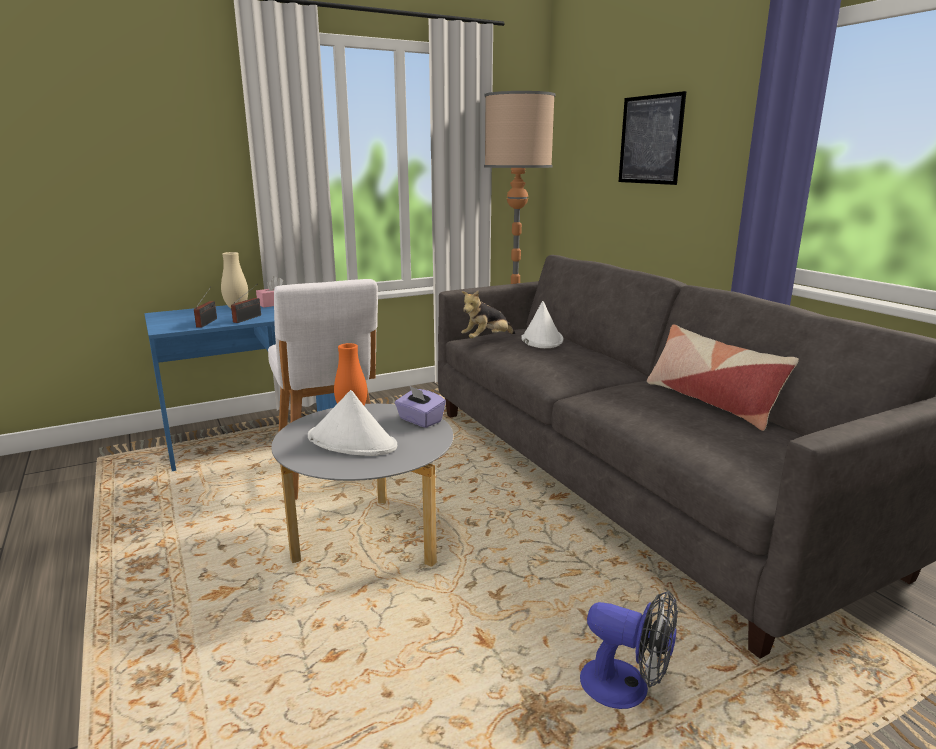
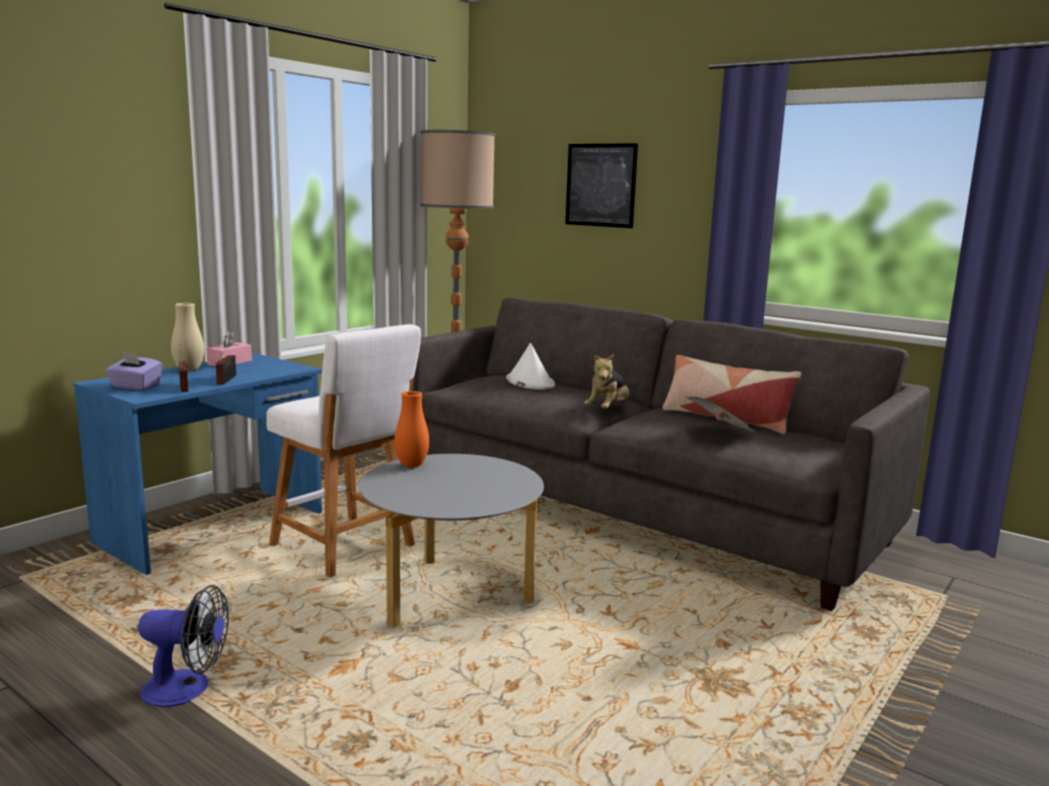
camera: 25 degrees left, 5 degrees down
white hat [308,390,397,456] -> none
purple tissue box [395,386,446,428] -> purple tissue box moved to [105,351,162,391]
plush toy [461,291,515,338] -> plush toy moved to [584,354,629,409]
fan [580,590,678,709] -> fan moved to [138,585,229,707]
none -> newspaper [686,396,756,432]

